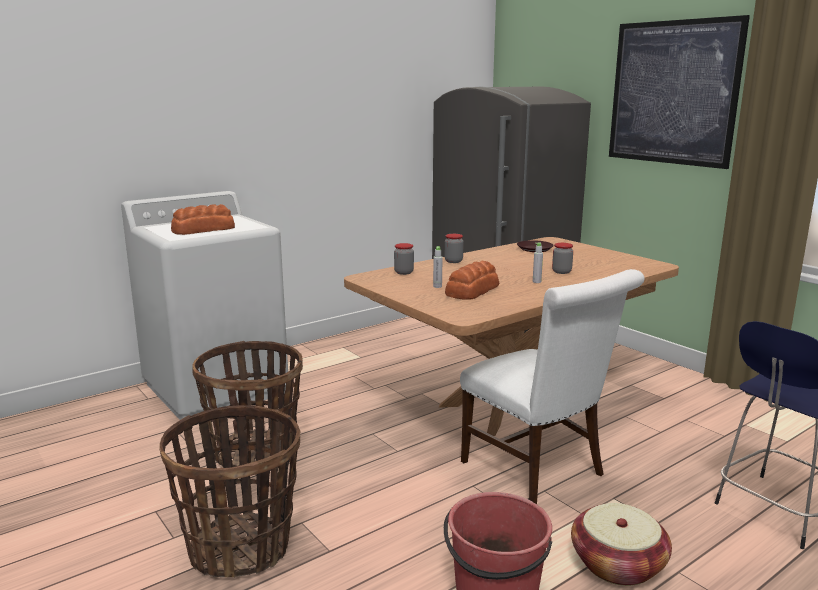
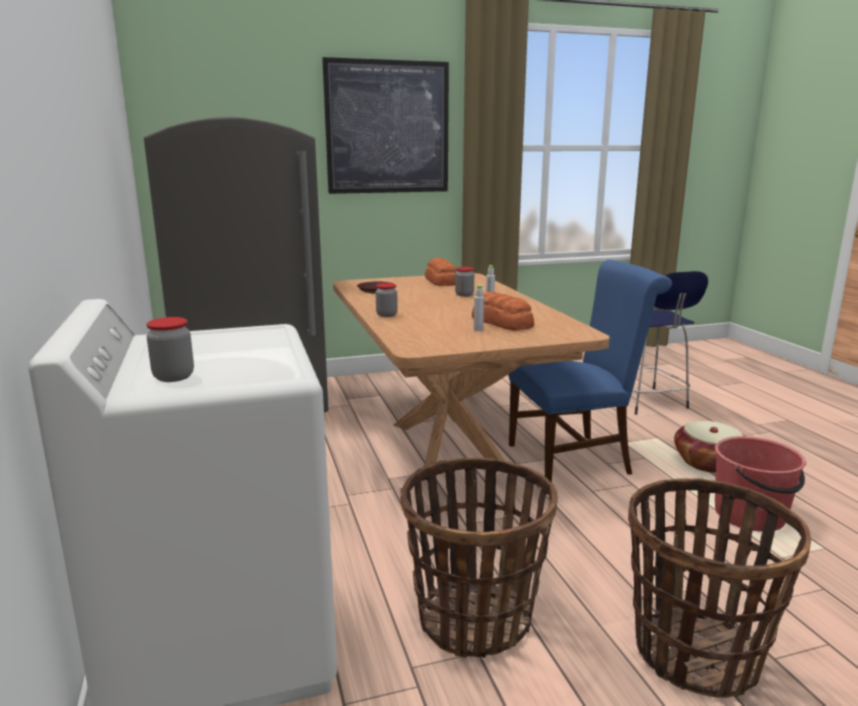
camera: 70 degrees left, 0 degrees up
bread [171,204,235,235] -> bread moved to [425,258,456,286]
jar [394,243,414,275] -> jar moved to [146,317,194,382]
white chair [460,269,645,504] -> blue chair [508,260,672,483]

